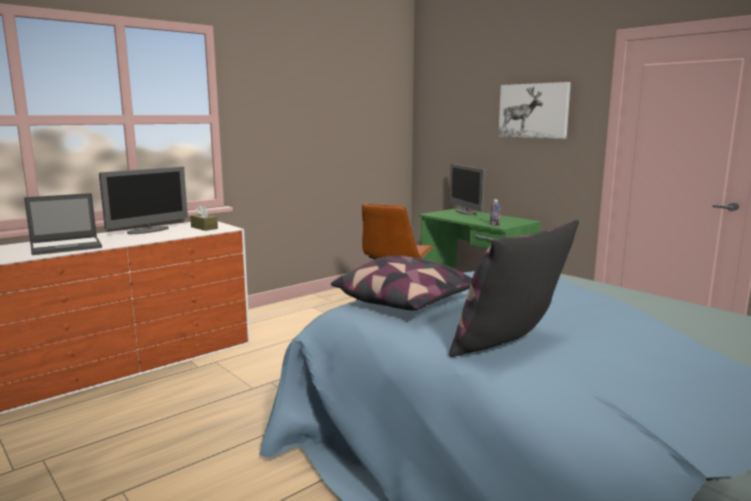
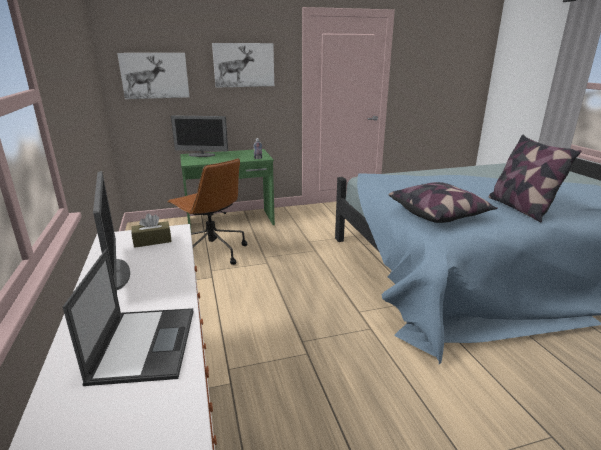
camera: 65 degrees left, 10 degrees up
none -> picture [117,53,189,99]

